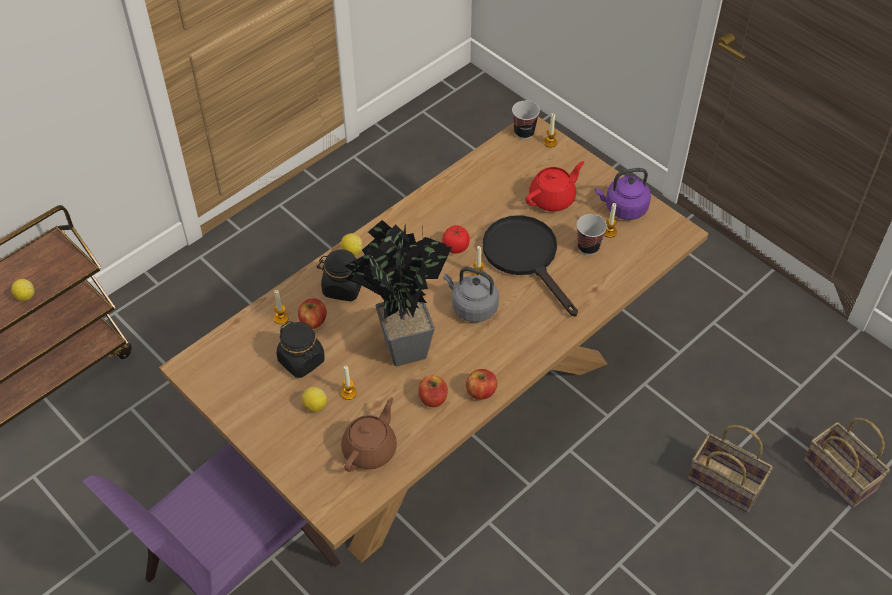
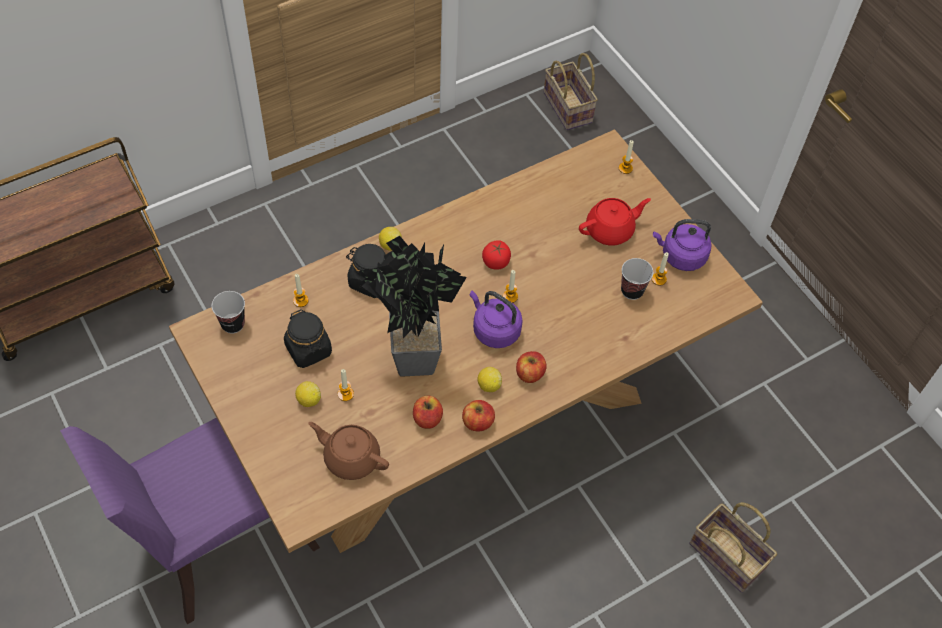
camera: 10 degrees right, 5 degrees up
lemon [11,279,35,301] -> lemon moved to [477,367,502,392]
apple [298,298,327,329] -> apple moved to [516,351,547,383]
brown teapot [341,397,397,472] -> brown teapot turned 105 degrees counterclockwise [308,422,389,480]
grey kettle [443,267,499,322] -> purple kettle [470,291,523,348]
black frying pan [483,215,578,316] -> none
cup [512,101,540,139] -> cup moved to [212,291,245,334]
basket [804,418,890,508] -> basket moved to [544,53,598,130]

